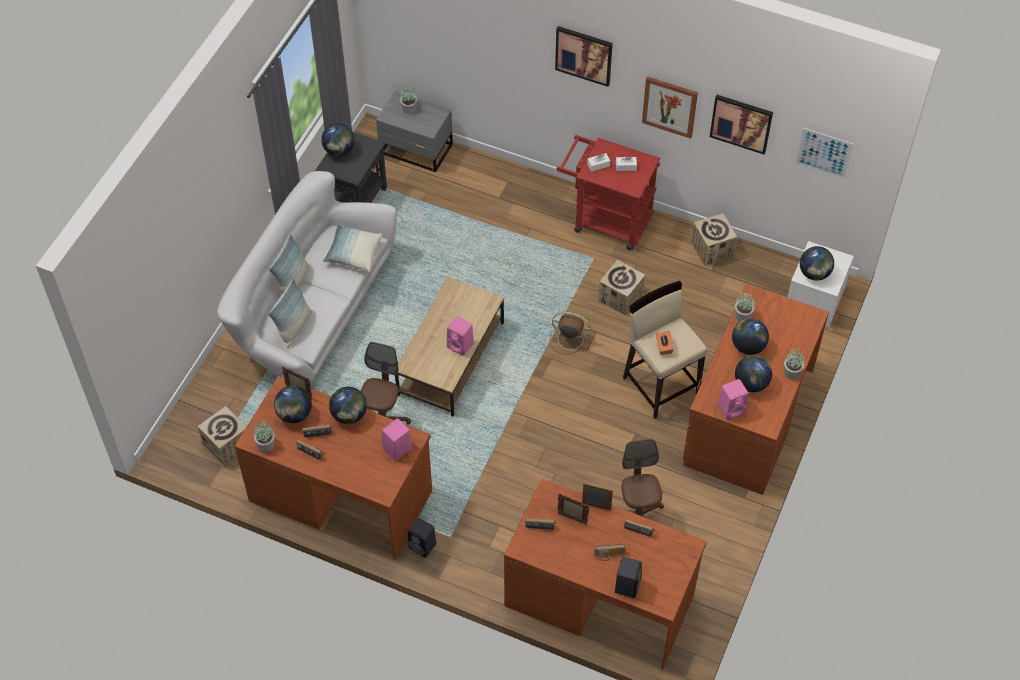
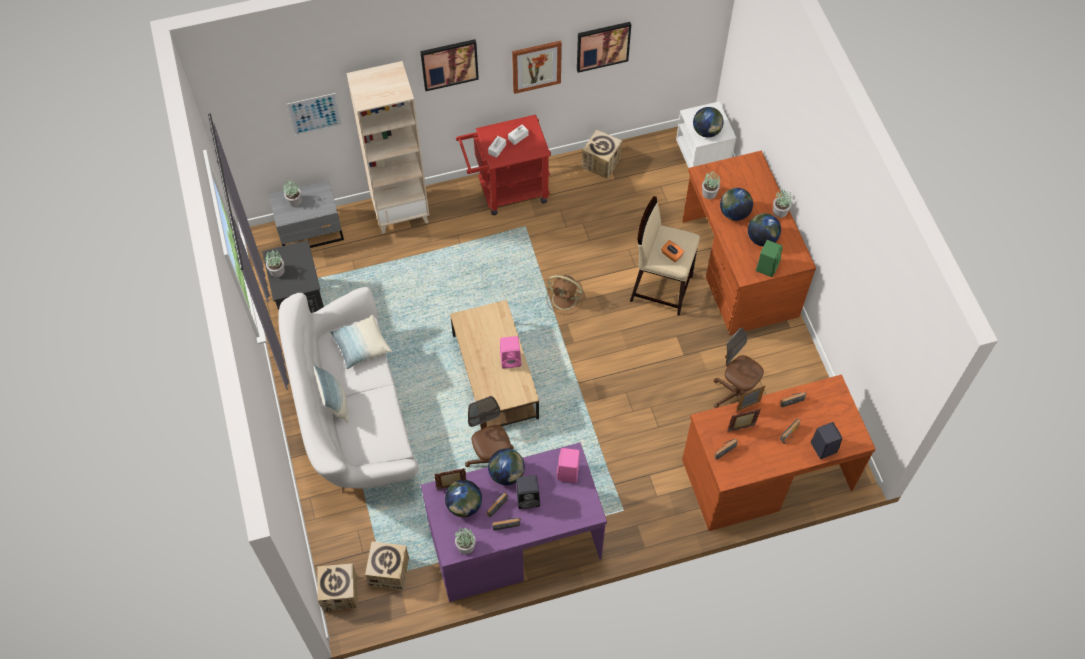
camera: 40 degrees left, 5 degrees up
brown desk [234,376,432,560] -> purple desk [421,443,607,602]
pillow [268,278,312,348] -> none
globe [321,123,354,156] -> potted plant [265,250,285,277]
black speaker [408,518,436,558] -> black speaker moved to [516,475,540,509]
brown fan [550,312,591,354] -> brown fan turned 135 degrees counterclockwise [547,275,583,315]
cardboard box [598,260,645,316] -> cardboard box moved to [317,563,357,611]
pink speaker [718,379,749,420] -> green speaker [756,240,783,277]
picture [795,128,854,179] -> picture moved to [286,93,342,136]
none -> beige bookcase [347,61,429,234]

